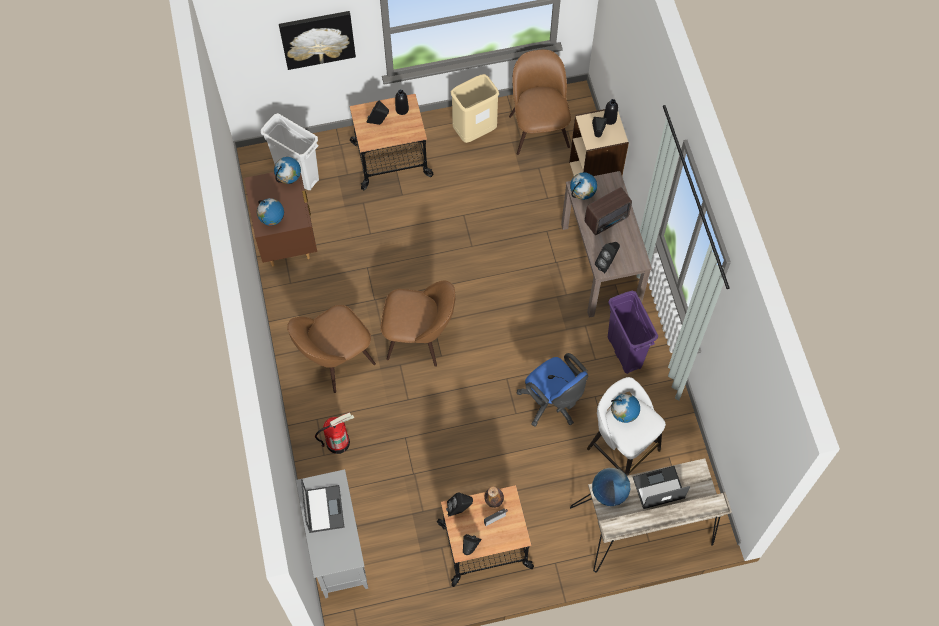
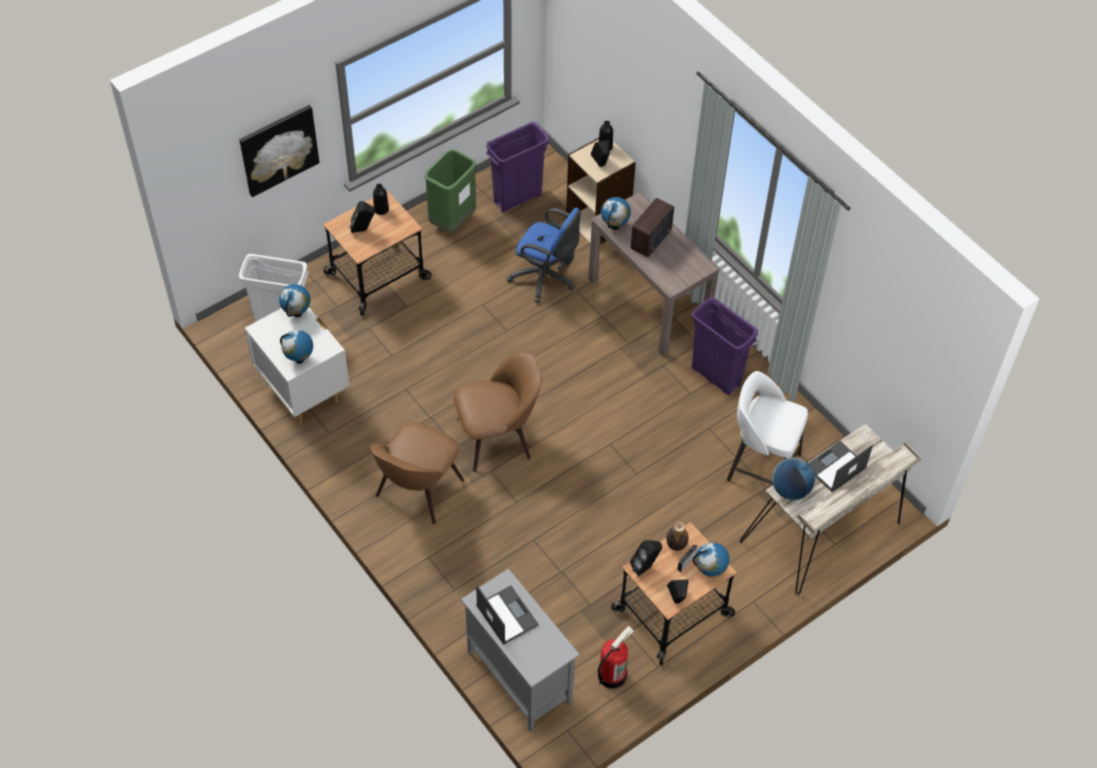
camera: 25 degrees left, 10 degrees down
brown nightstand [244,172,317,266] -> white nightstand [245,307,350,424]
fire extinguisher [315,412,354,454] -> fire extinguisher moved to [598,626,633,689]
beige trash can [451,74,499,143] -> green trash can [424,149,476,233]
brown chair [509,50,571,155] -> purple trash can [486,122,550,212]
blue office chair [516,353,588,426] -> blue office chair moved to [507,208,581,303]
black speaker [595,242,620,273] -> none
globe [611,394,640,423] -> globe moved to [693,542,730,577]

